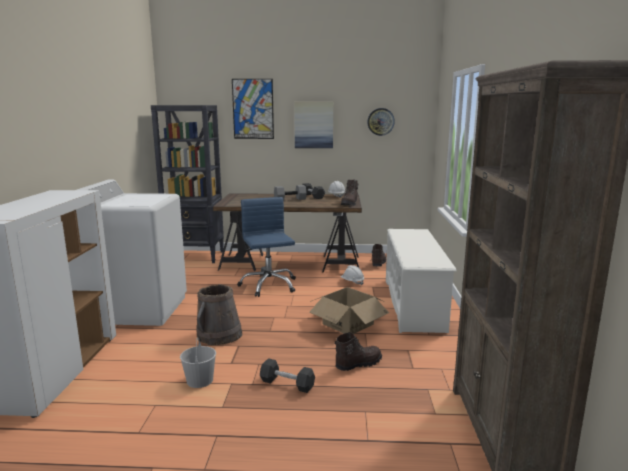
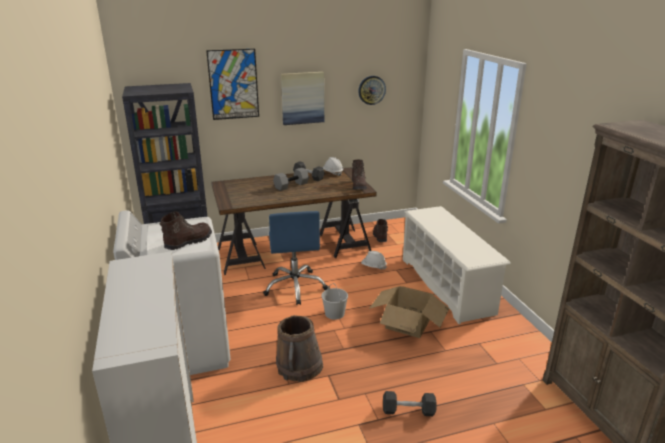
camera: 20 degrees left, 10 degrees up
white bucket [180,338,216,388] -> white bucket moved to [322,283,348,320]
blue office chair [237,197,296,297] -> blue office chair turned 150 degrees counterclockwise [263,211,328,305]
brown boot [335,332,382,371] -> brown boot moved to [160,211,212,250]

